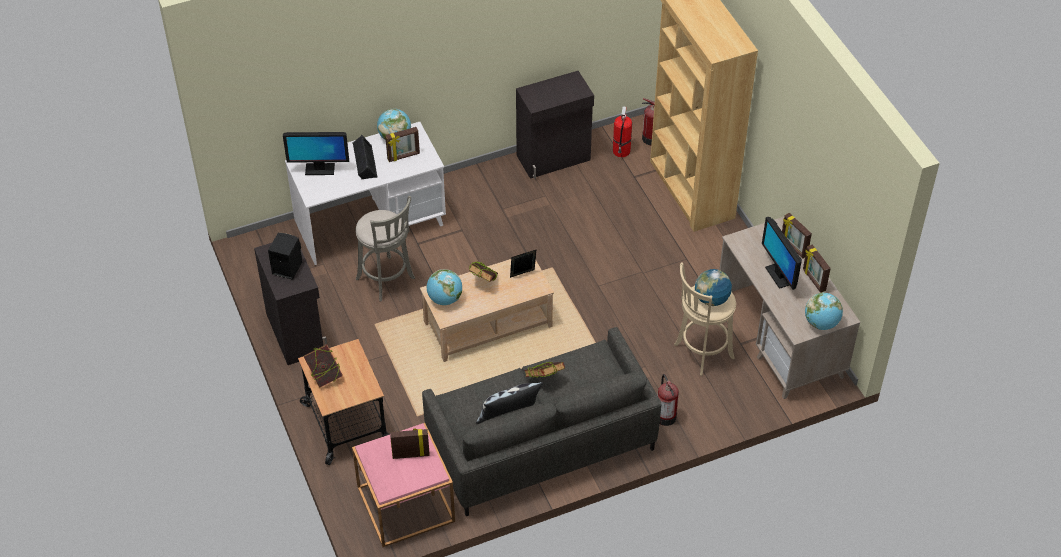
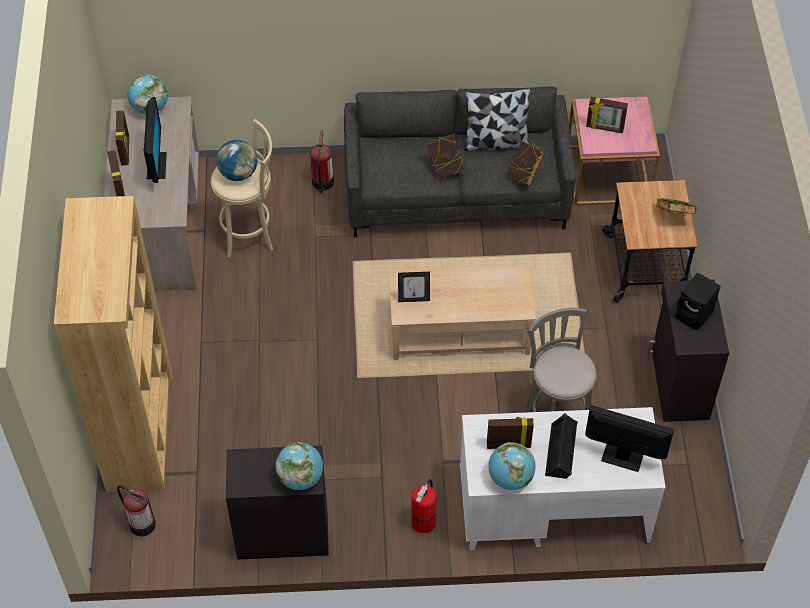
camera: 160 degrees left, 5 degrees up
globe [427,269,462,305] -> globe moved to [275,442,323,490]
book [469,261,498,282] -> book moved to [507,141,545,186]
fire extinguisher [613,106,632,157] -> fire extinguisher moved to [411,479,437,533]

